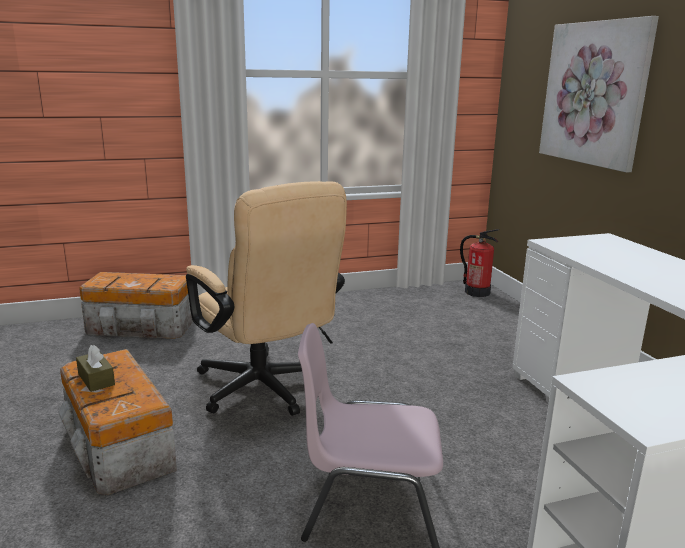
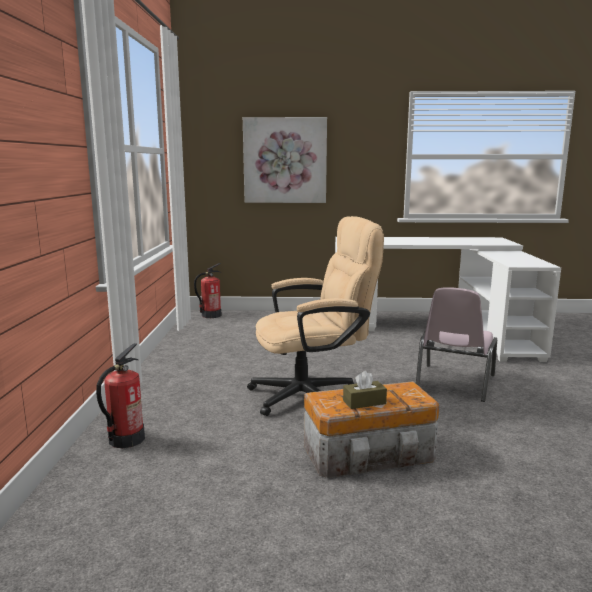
camera: 70 degrees left, 5 degrees down
storage box [79,272,193,339] -> fire extinguisher [96,343,145,448]

